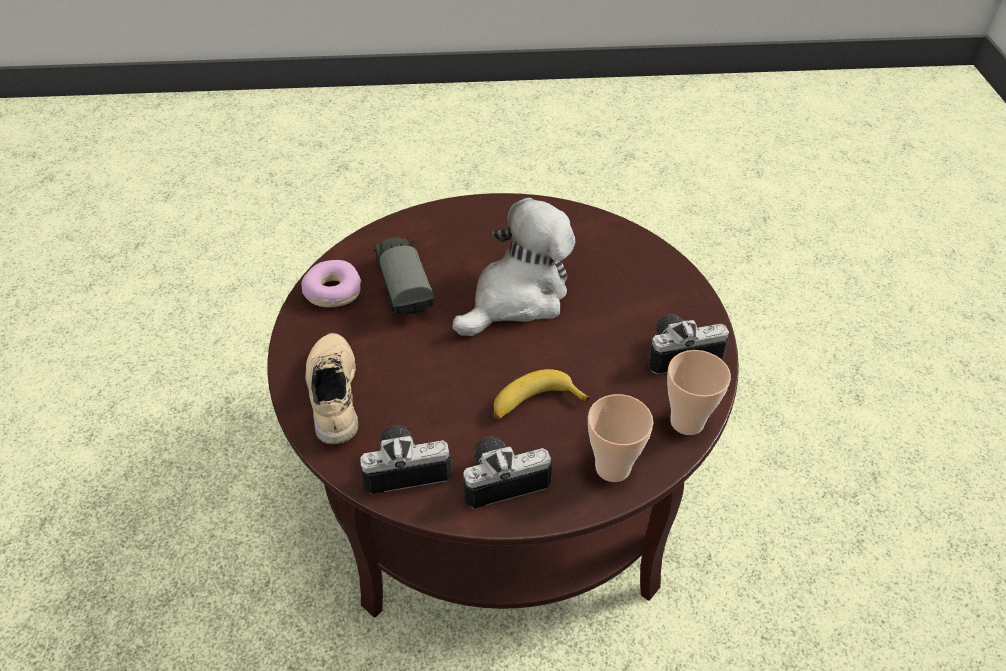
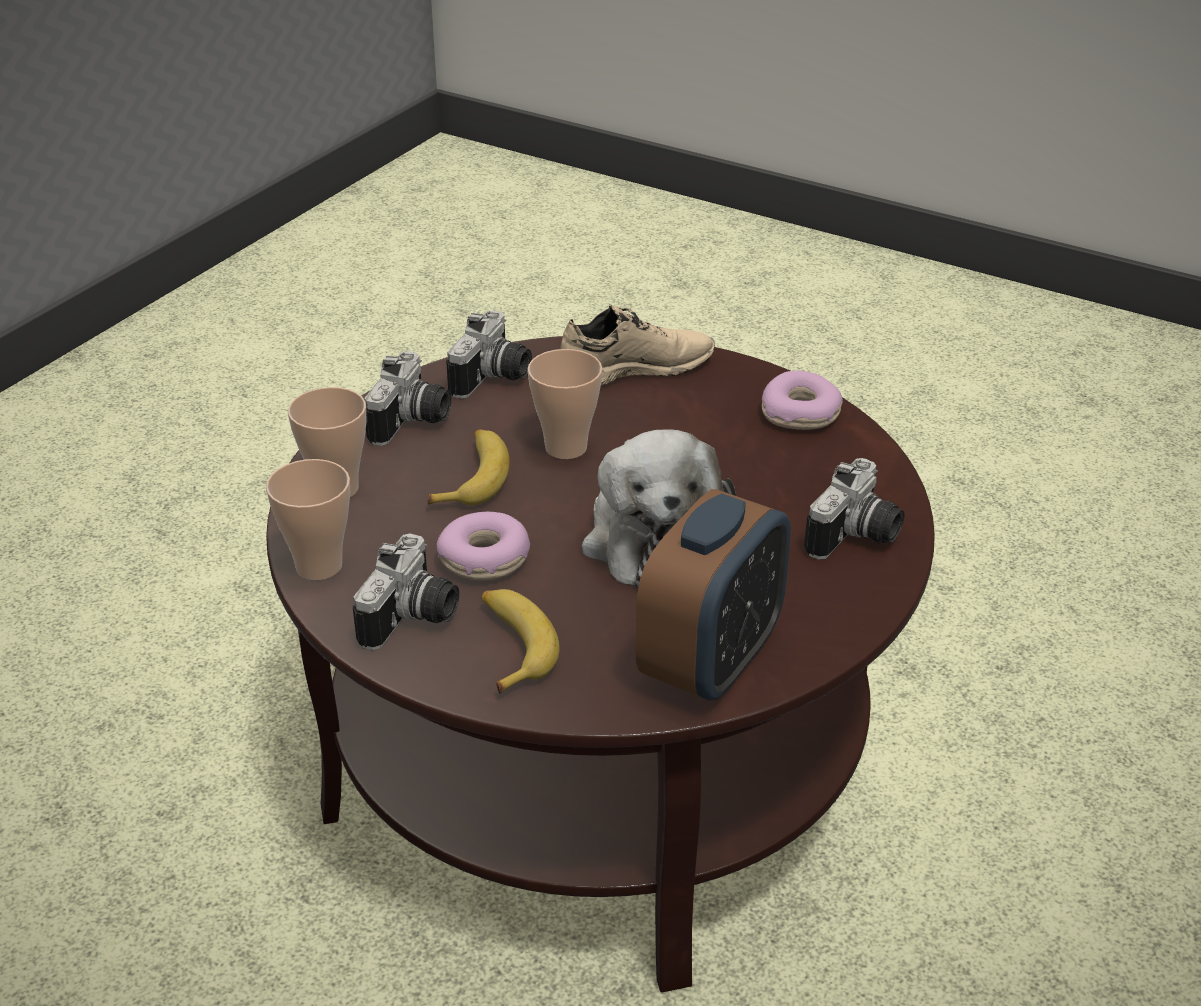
camera: 125 degrees right, 10 degrees down
beige shoe [305,333,359,445] -> beige shoe turned 45 degrees counterclockwise [560,304,715,386]
toy truck [374,237,434,316] -> none
none -> donut [437,512,530,581]
none -> banana [482,589,559,694]
none -> cup [527,349,603,459]
none -> alarm clock [636,489,791,701]
none -> camera [804,458,904,560]

